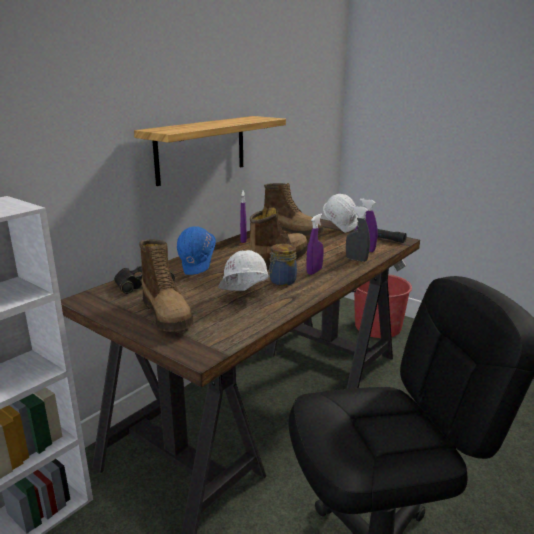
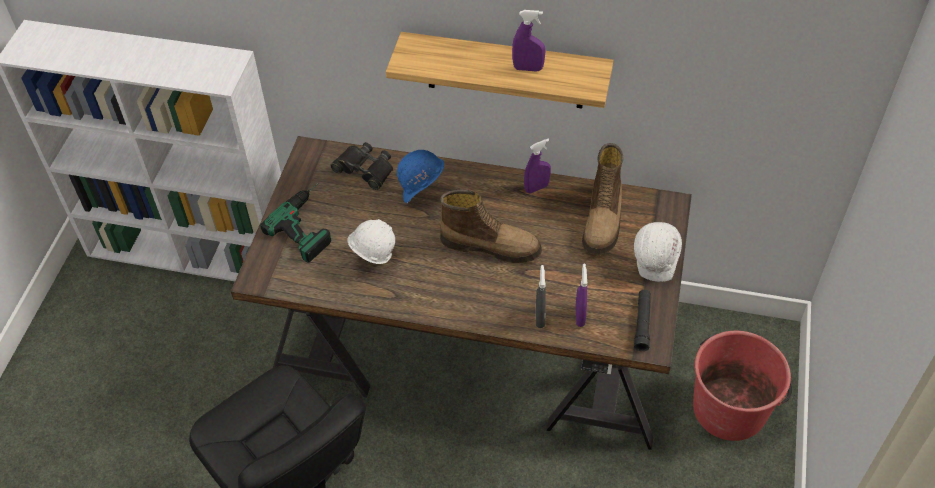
camera: 65 degrees right, 30 degrees up
boot [139,239,194,332] -> power drill [260,183,331,263]
jar [269,244,297,286] -> none
purple spray bottle [306,214,324,275] -> purple spray bottle moved to [512,10,545,72]

